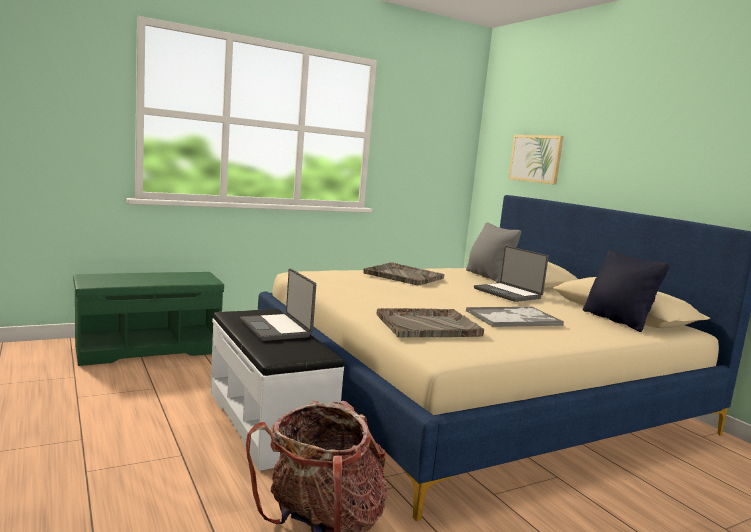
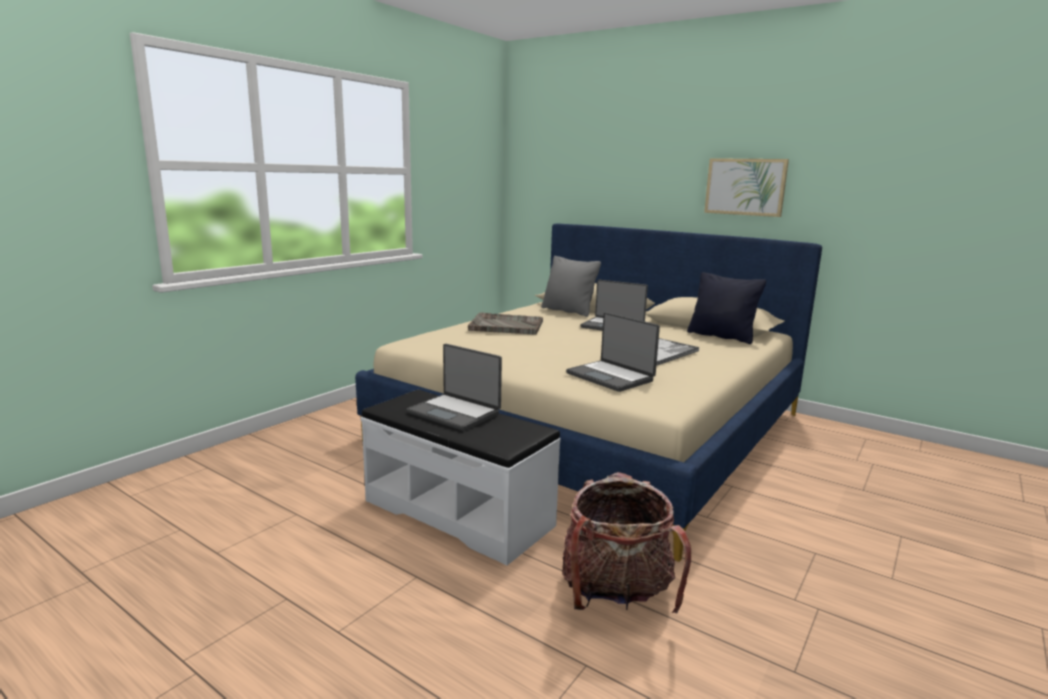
camera: 25 degrees left, 5 degrees up
green bench [73,272,224,366] -> none
grey tray [377,308,484,337] -> laptop [566,312,660,392]
picture [508,135,564,184] -> picture moved to [704,158,789,217]

